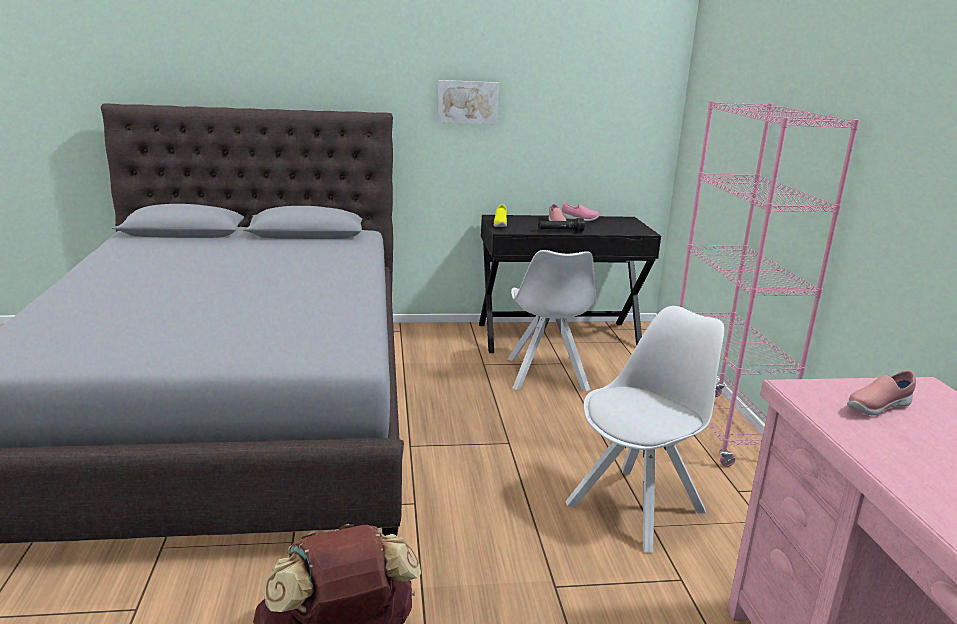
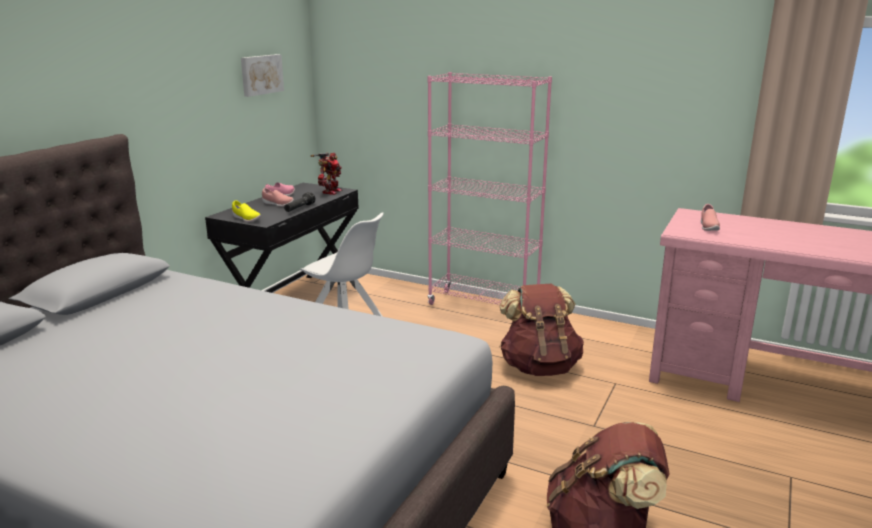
camera: 55 degrees left, 0 degrees up
picture [437,80,500,124] -> picture moved to [241,54,284,97]
white chair [566,306,724,553] -> brown backpack [499,284,584,376]
none -> toy robot [311,152,342,195]

